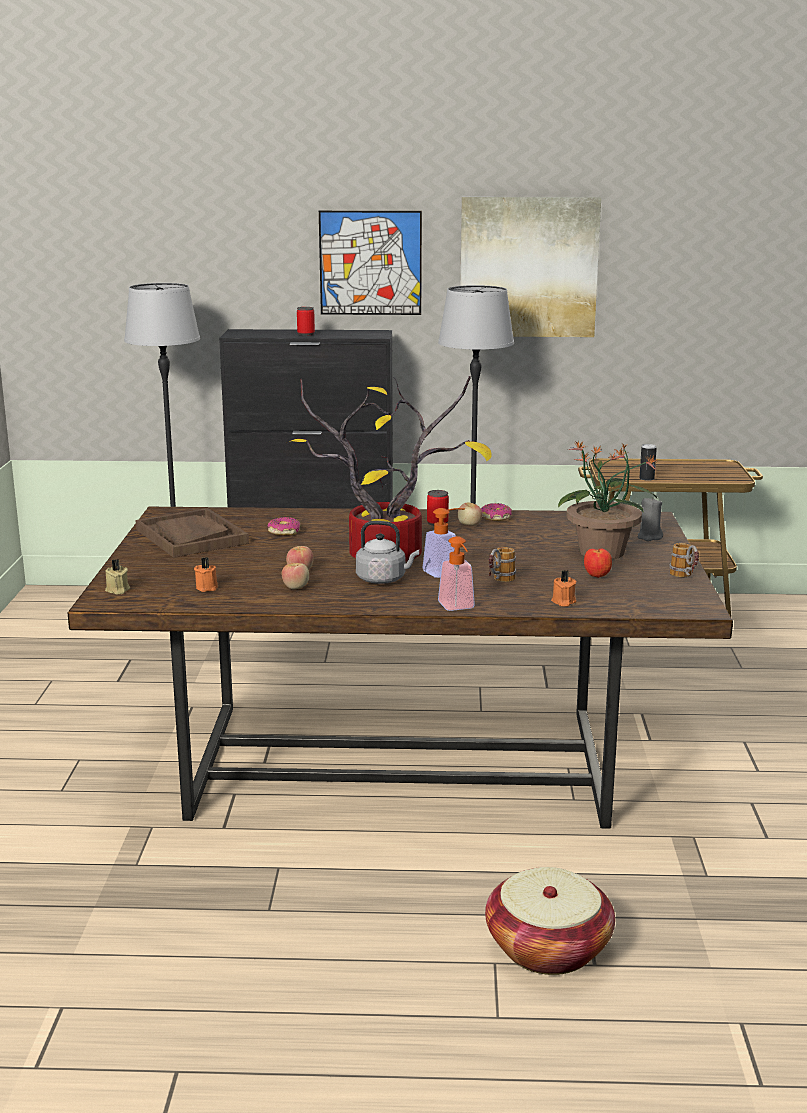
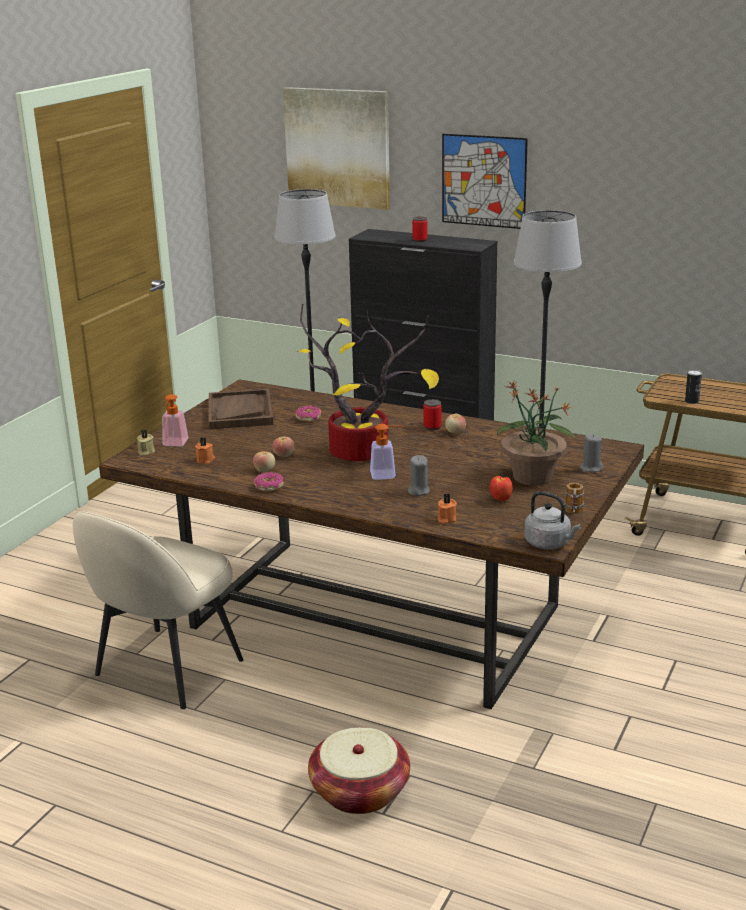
camera: 25 degrees right, 5 degrees up
grey kettle [356,521,419,584] -> grey kettle moved to [524,491,581,549]
soap dispenser [438,536,475,611] -> soap dispenser moved to [162,394,188,446]
picture [460,197,601,337] -> picture moved to [283,87,390,210]
donut [481,503,512,521] -> donut moved to [254,472,284,491]
mug [489,547,516,582] -> grey candle [408,455,430,496]
none -> beige chair [73,511,244,709]

